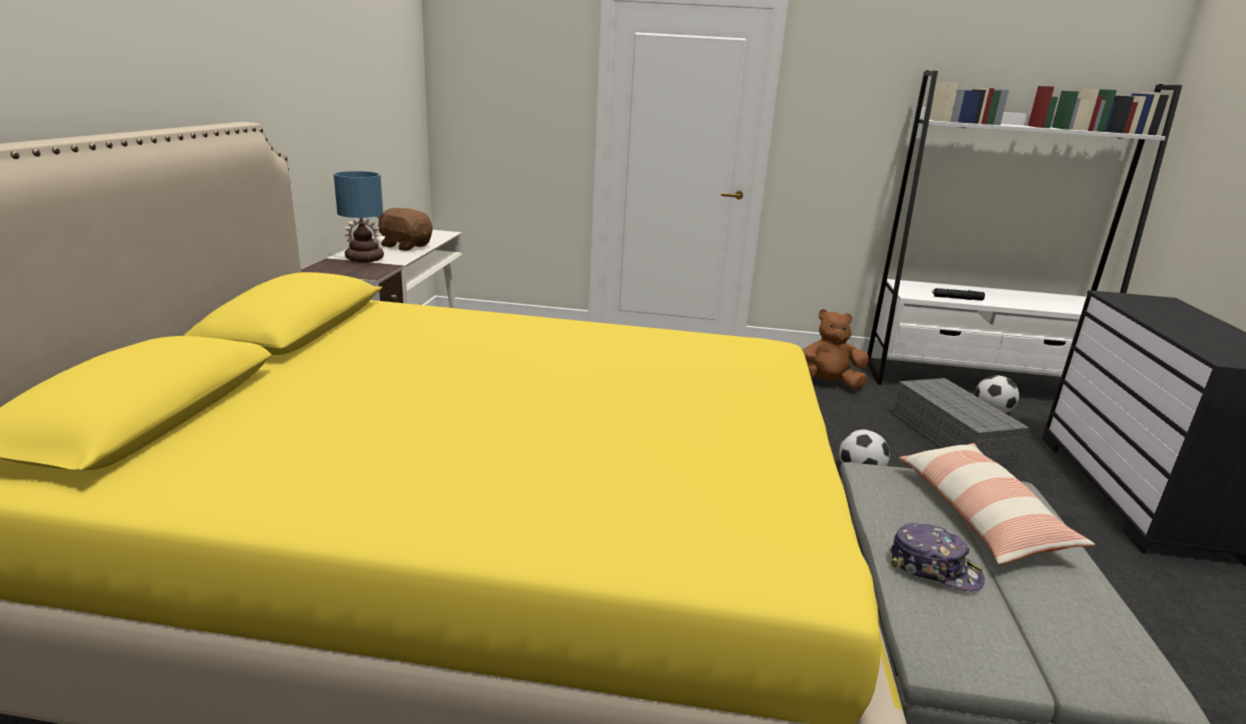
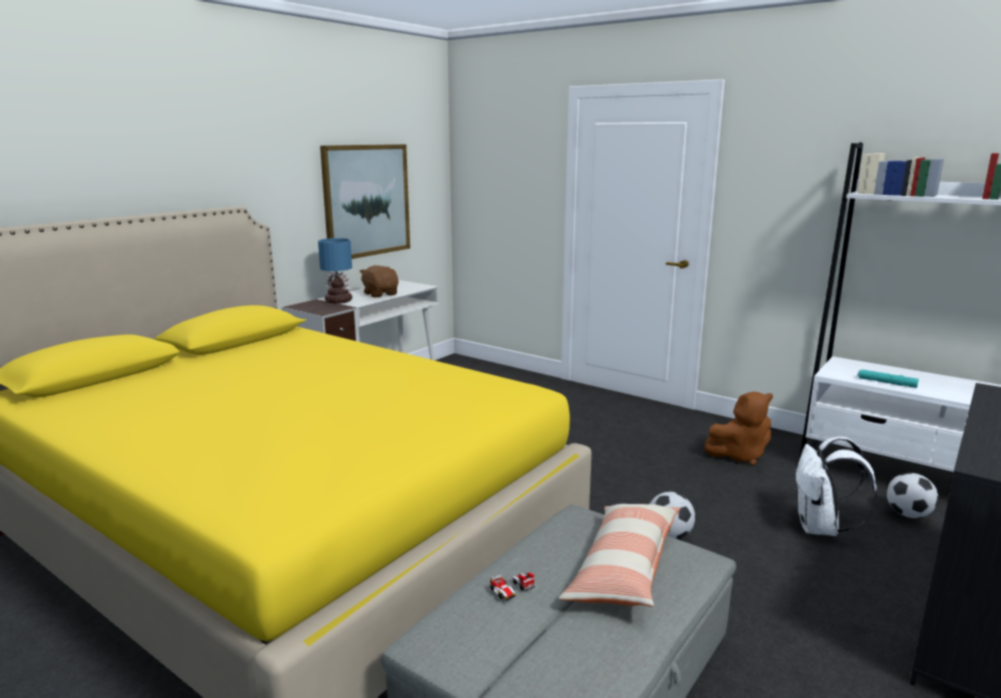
camera: 30 degrees right, 5 degrees down
brown plush toy [802,309,869,389] -> brown plush toy turned 135 degrees clockwise [704,392,773,466]
cap [890,523,985,591] -> toy car [490,573,535,600]
grey storage box [893,378,1029,465] -> white backpack [796,437,878,536]
black flashlight [932,288,985,300] -> turquoise flashlight [857,369,919,388]
none -> picture [320,144,410,259]

